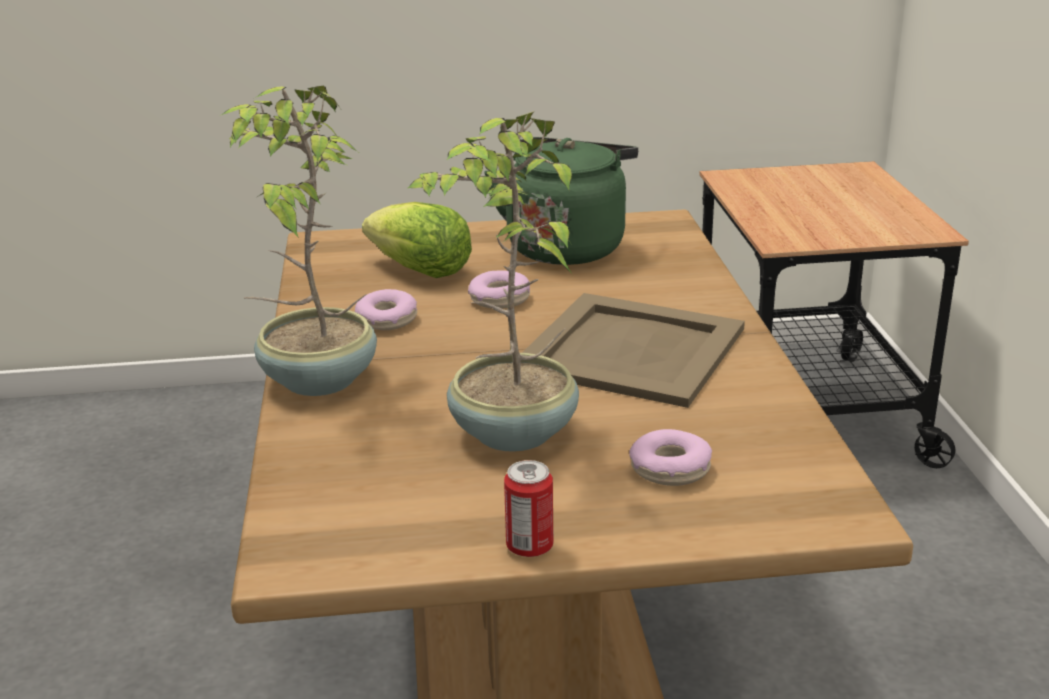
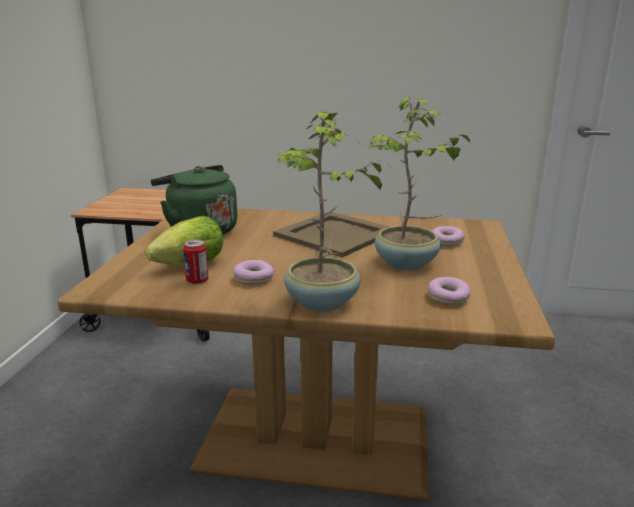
camera: 75 degrees left, 5 degrees down
donut [468,271,530,308] -> donut moved to [428,277,471,305]
can [504,460,553,557] -> can moved to [183,240,208,284]

